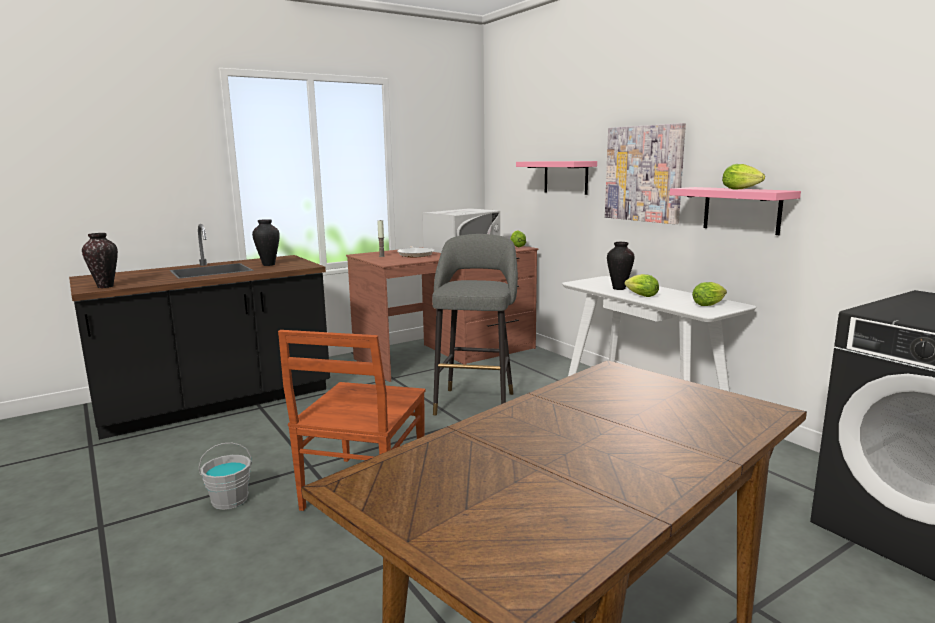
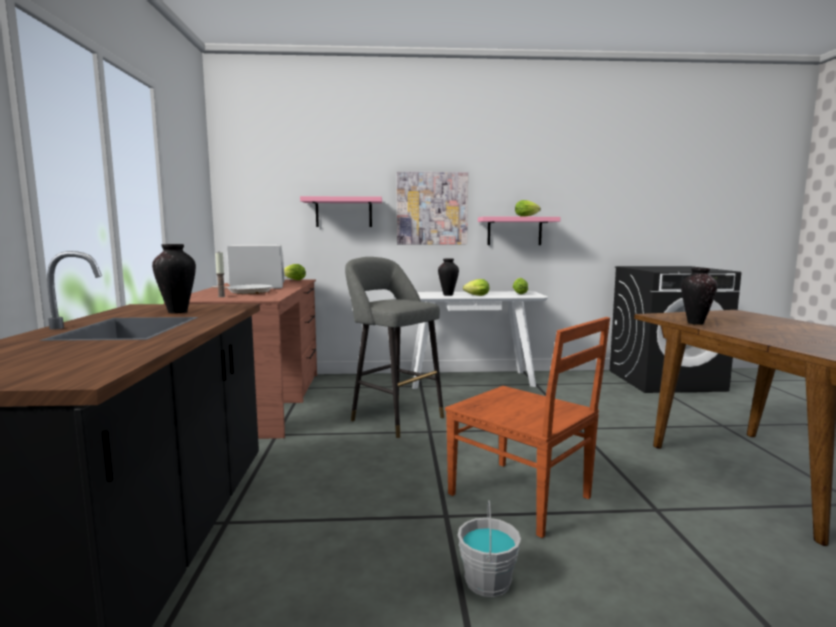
camera: 60 degrees left, 5 degrees down
vase [82,233,118,288] -> vase moved to [681,268,718,325]

